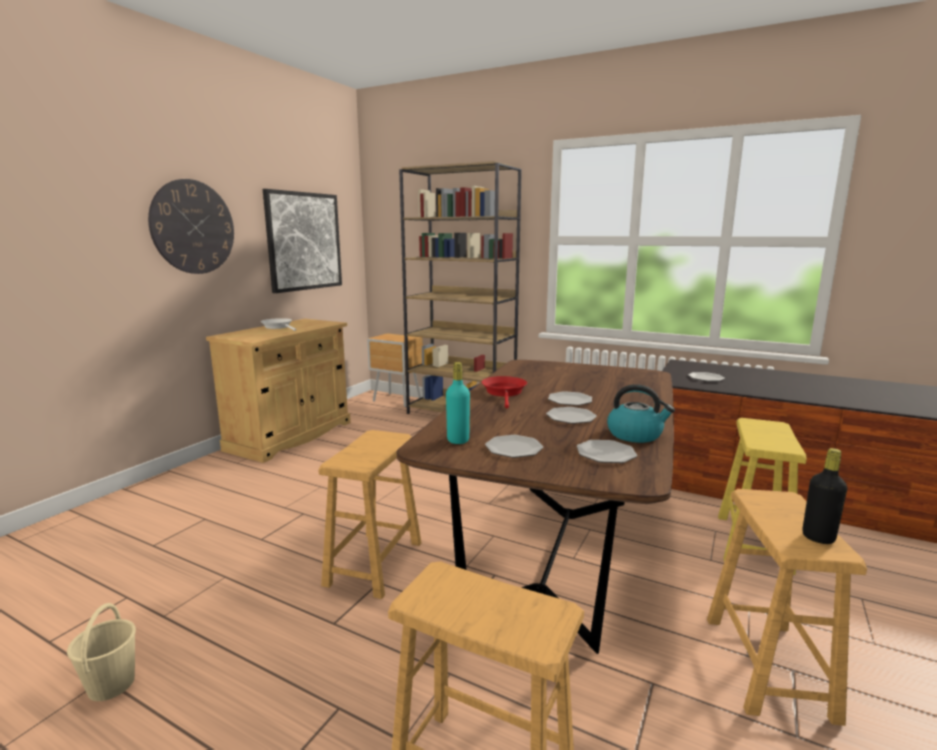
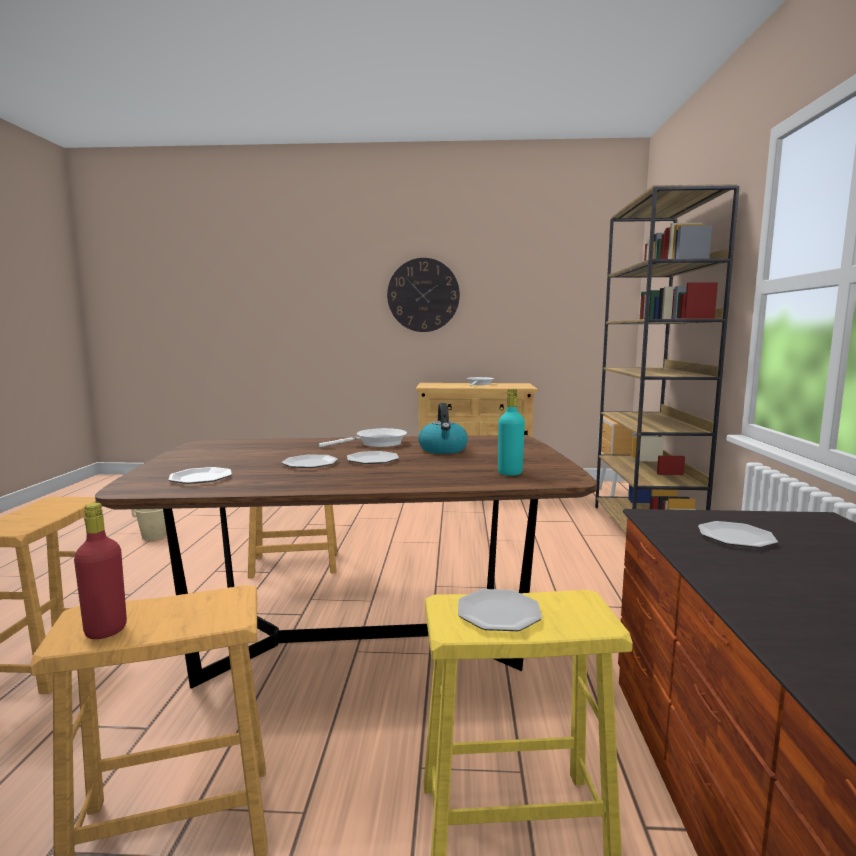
camera: 65 degrees right, 5 degrees down
picture [263,189,342,293] -> none
turquoise bottle [446,362,470,444] -> turquoise bottle moved to [498,389,525,476]
red frying pan [482,376,527,408] -> white frying pan [319,428,407,447]
plate [485,435,543,458] -> plate moved to [458,589,542,631]
kettle [607,384,675,443] -> kettle moved to [418,403,468,454]
black bottle [802,448,847,544] -> red bottle [74,503,127,639]

